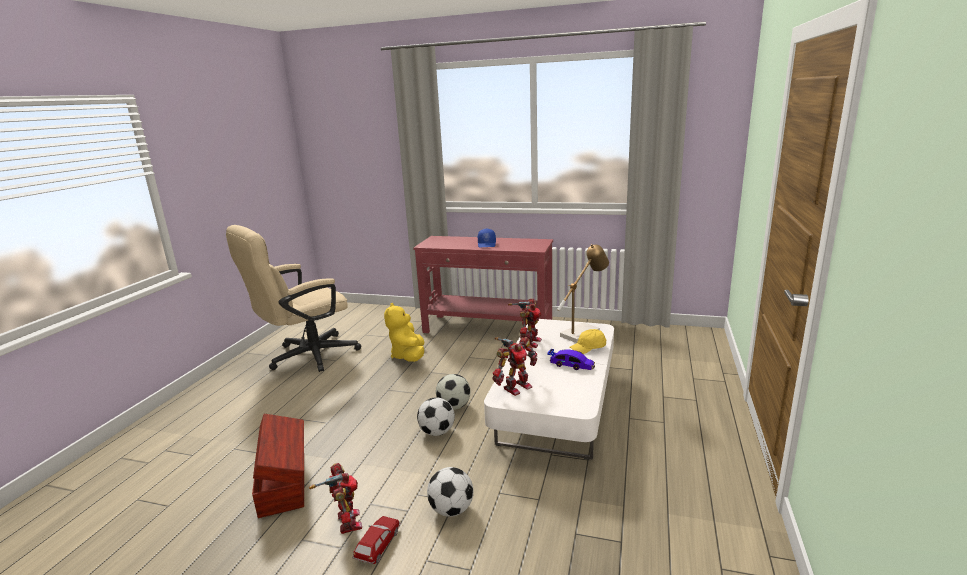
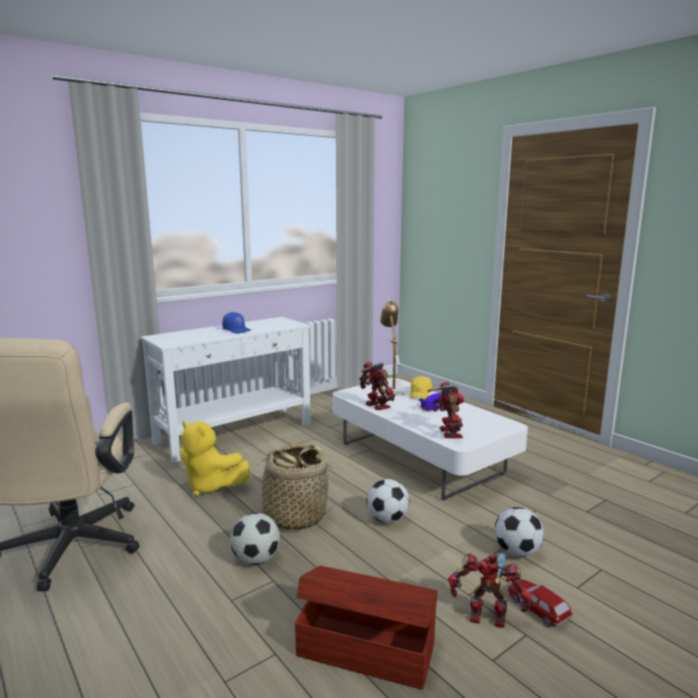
camera: 55 degrees left, 5 degrees down
red console table [413,236,553,333] -> white console table [141,317,311,463]
football [436,374,470,410] -> football moved to [230,513,280,565]
none -> basket [247,444,336,530]

